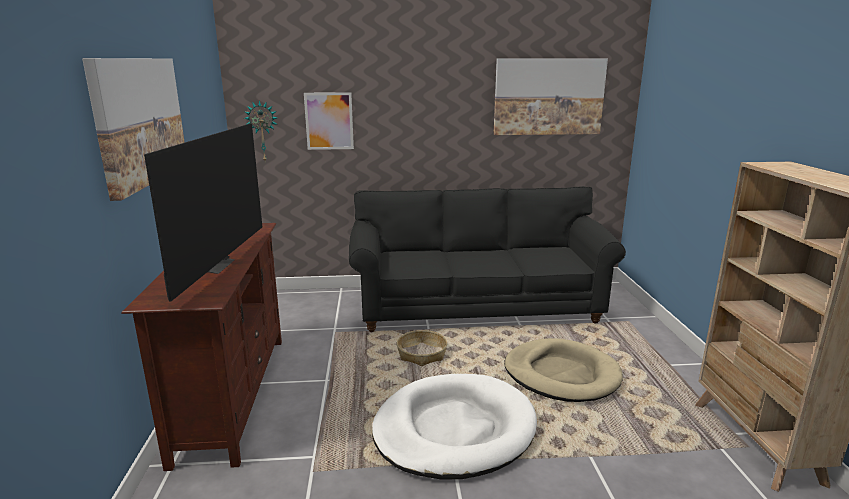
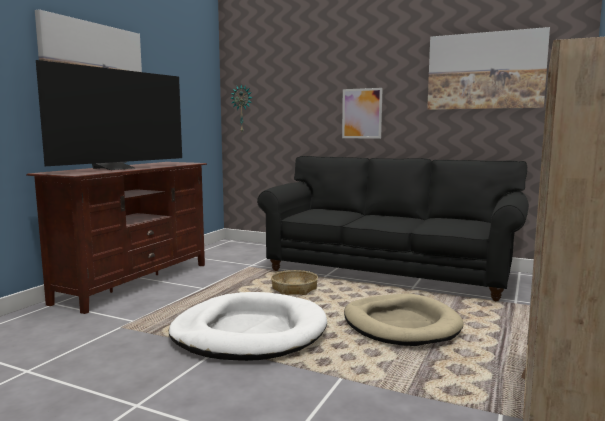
camera: 30 degrees right, 10 degrees down
picture [304,92,354,150] -> picture moved to [342,88,383,139]

